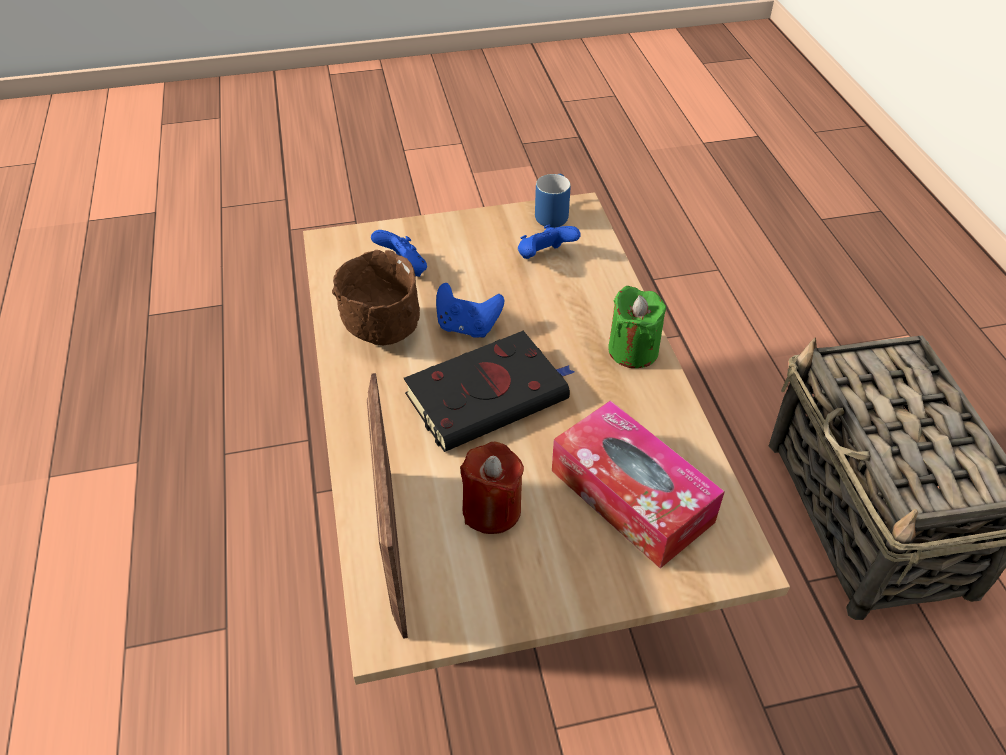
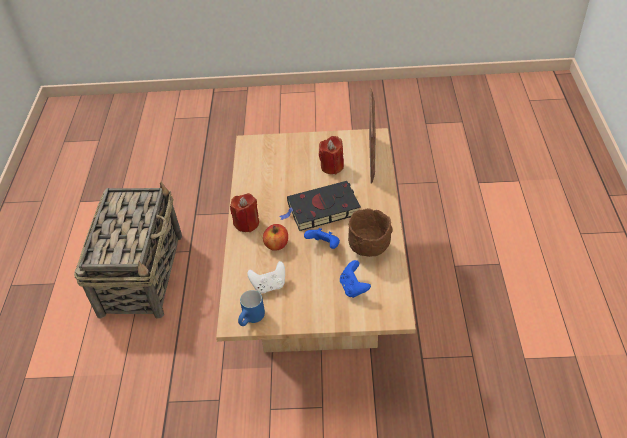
camera: 165 degrees left, 0 degrees up
blue game controller [518,224,581,259] -> white game controller [247,261,285,293]
tissue box [552,400,725,568] -> none
green candle [608,286,666,368] -> red candle [230,193,259,232]
none -> apple [263,224,288,251]

